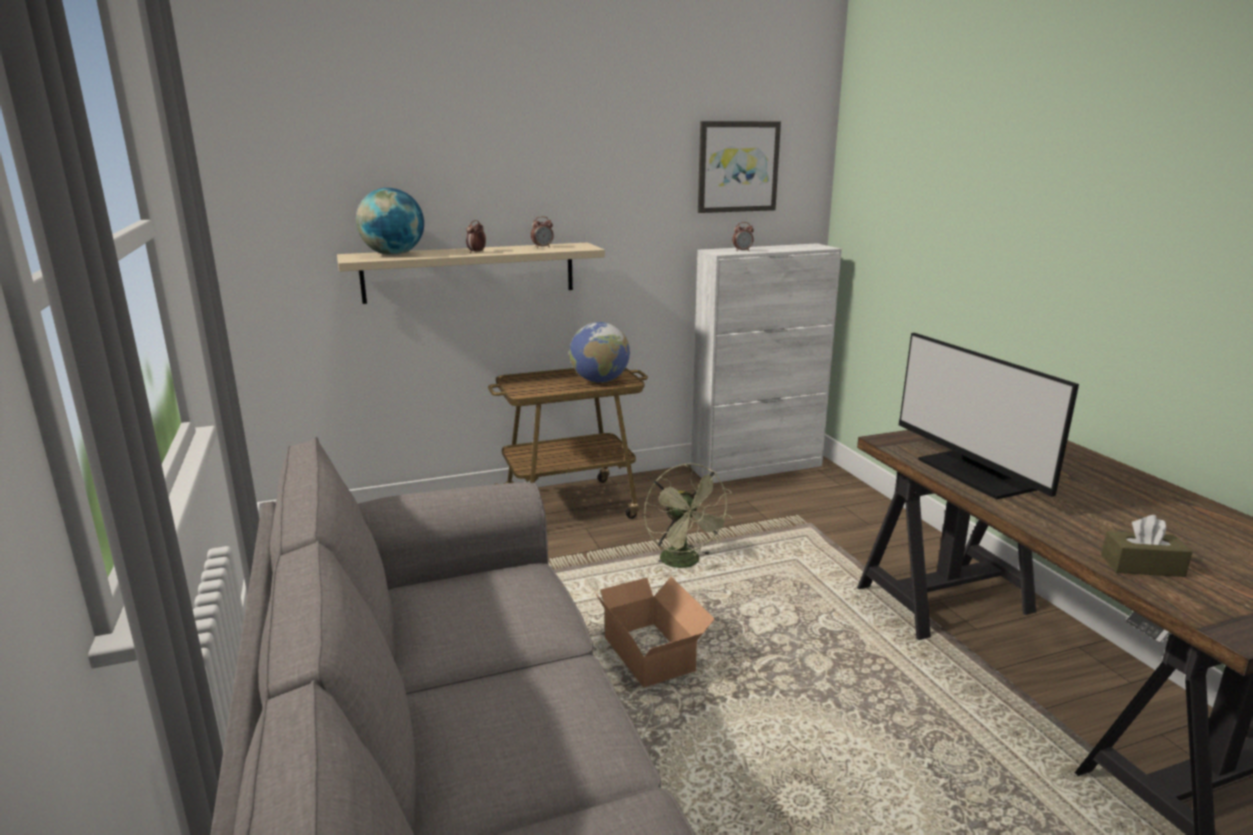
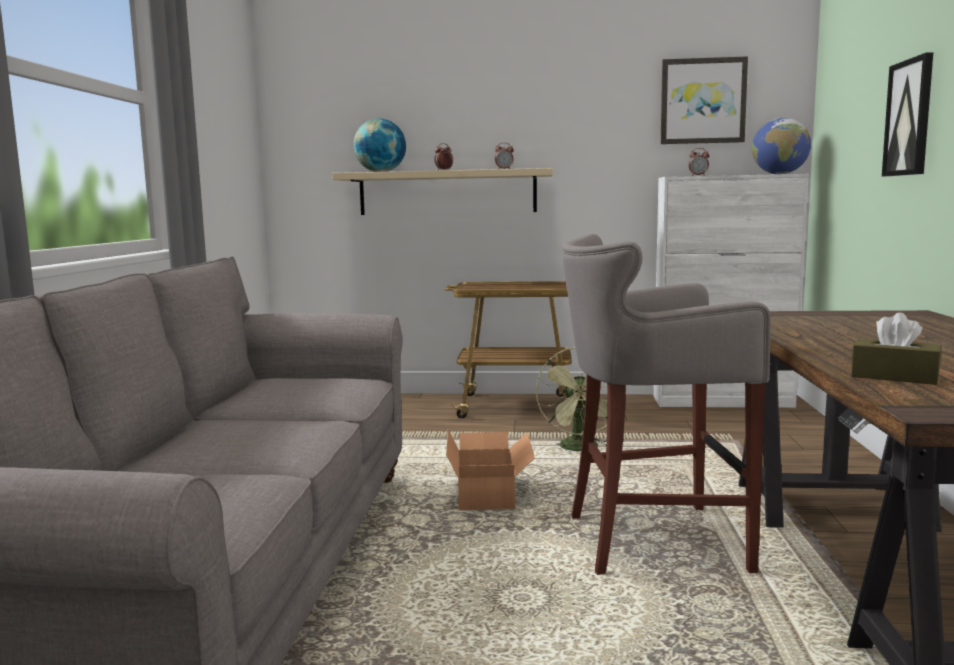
camera: 25 degrees right, 10 degrees down
globe [569,322,630,383] -> globe moved to [752,118,811,174]
monitor [899,333,1079,500] -> none
none -> grey stool [563,234,771,575]
none -> picture [882,52,933,176]

